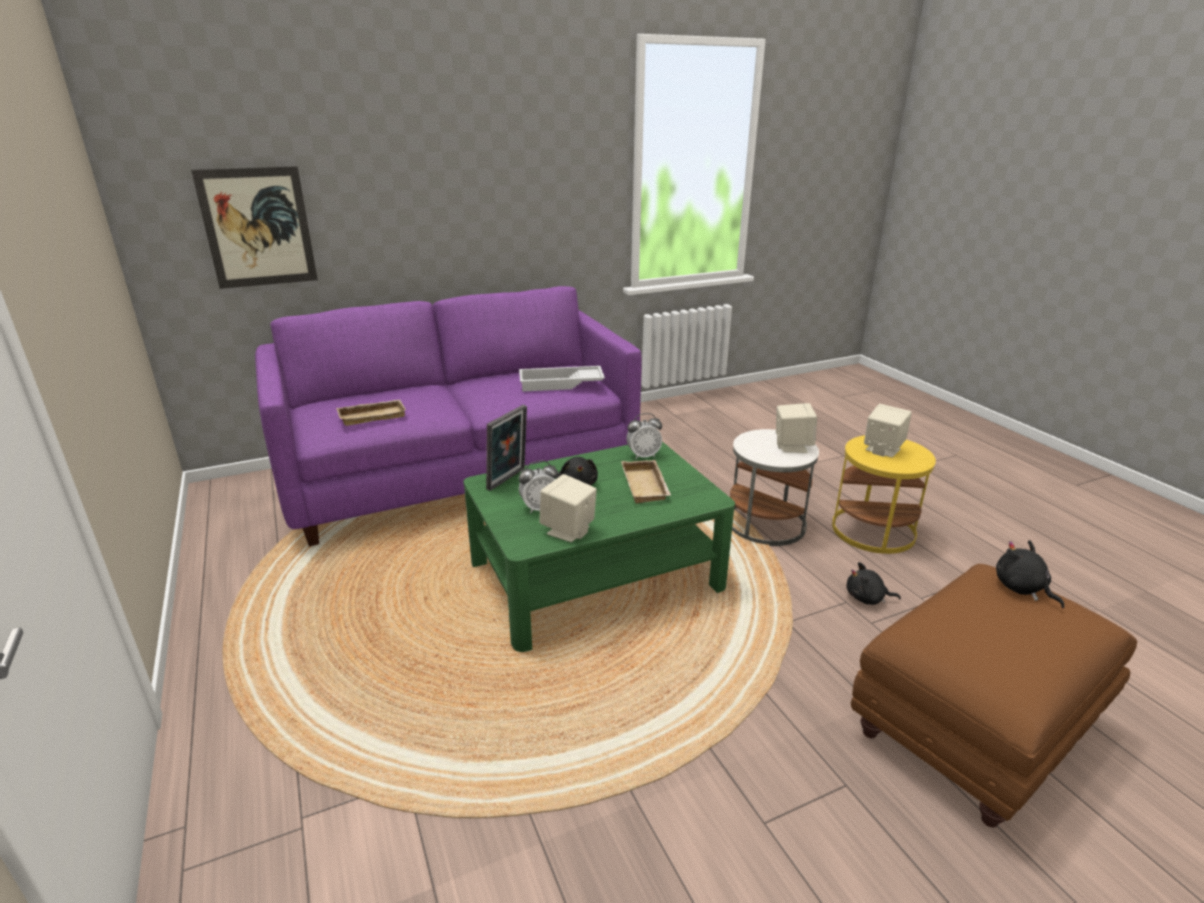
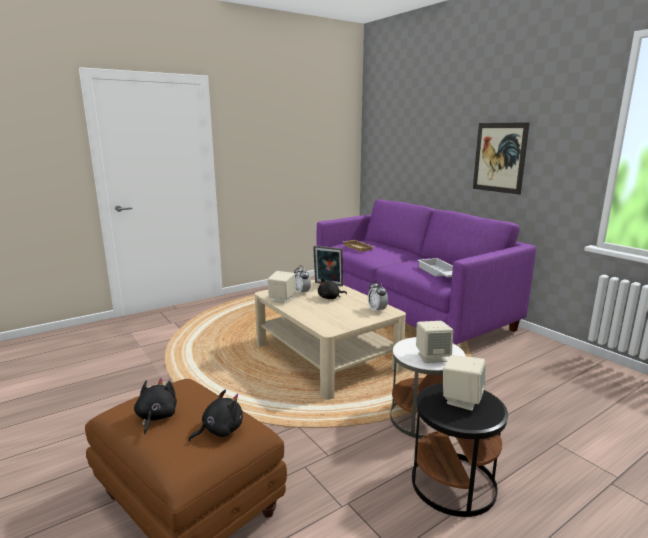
camera: 80 degrees right, 10 degrees down
picture [191,166,318,289] -> picture moved to [473,122,530,195]
green coffee table [463,442,735,652] -> beige coffee table [255,279,406,400]
beige tray [621,460,671,504] -> none
yellow side table [832,435,936,554] -> black side table [412,383,508,517]
black plush toy [846,562,901,605] -> black plush toy moved to [134,378,177,435]

